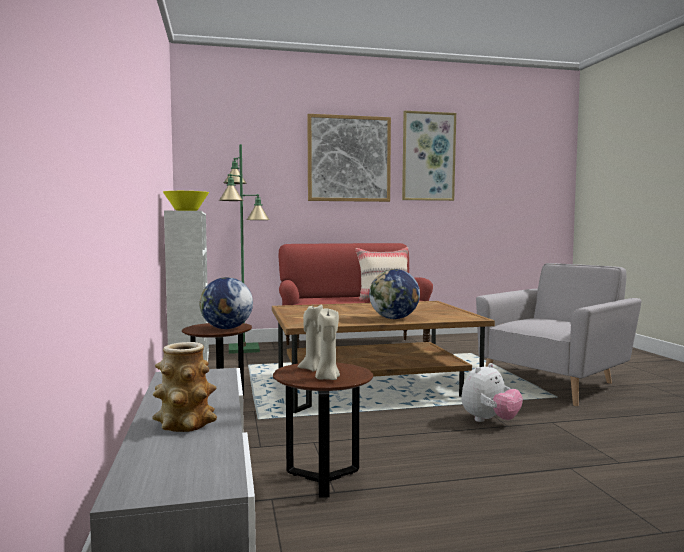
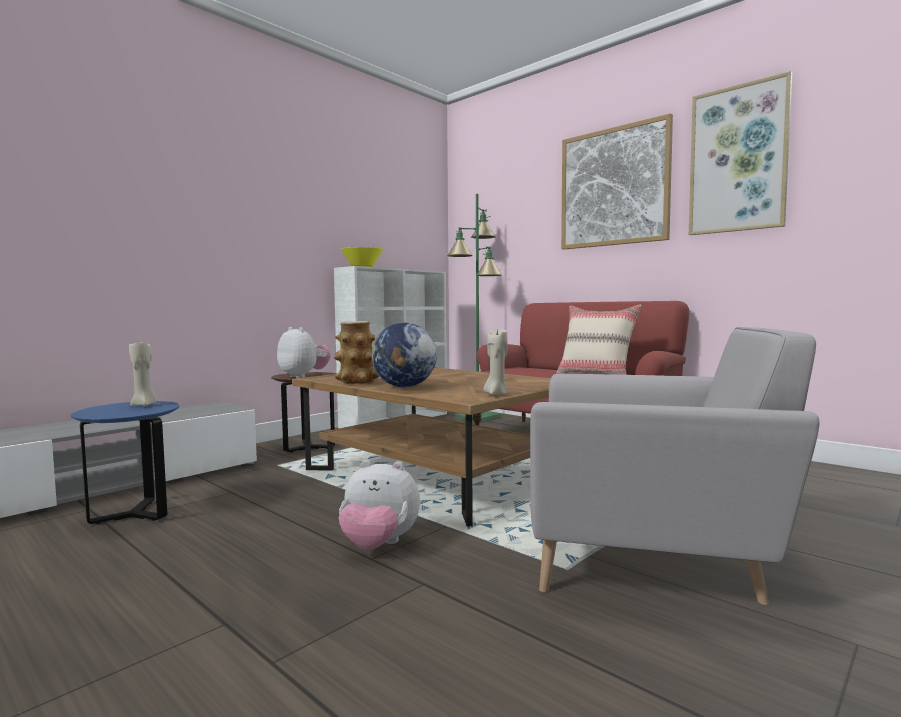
camera: 55 degrees right, 0 degrees up
vase [152,342,217,432] -> vase moved to [334,321,379,384]
globe [199,277,253,329] -> plush toy [277,327,331,378]
brown side table [273,363,373,498] -> blue side table [71,401,179,524]
beige candle [315,308,340,380] -> beige candle moved to [483,329,508,395]

